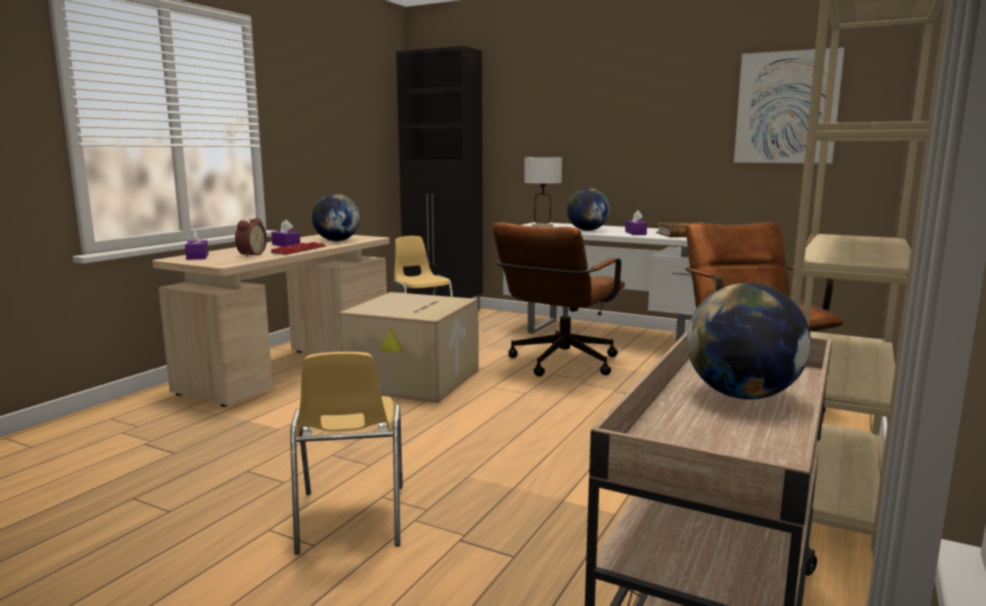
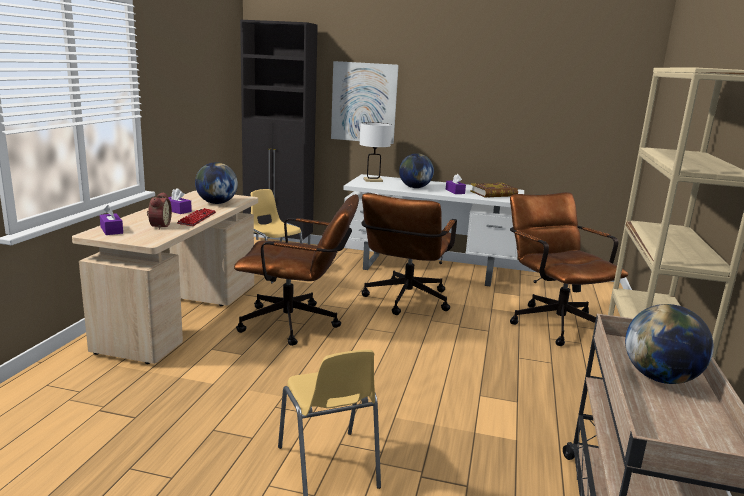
camera: 15 degrees left, 5 degrees up
cardboard box [338,292,479,403] -> brown office chair [234,194,359,346]
picture [734,47,845,163] -> picture moved to [331,61,399,144]

